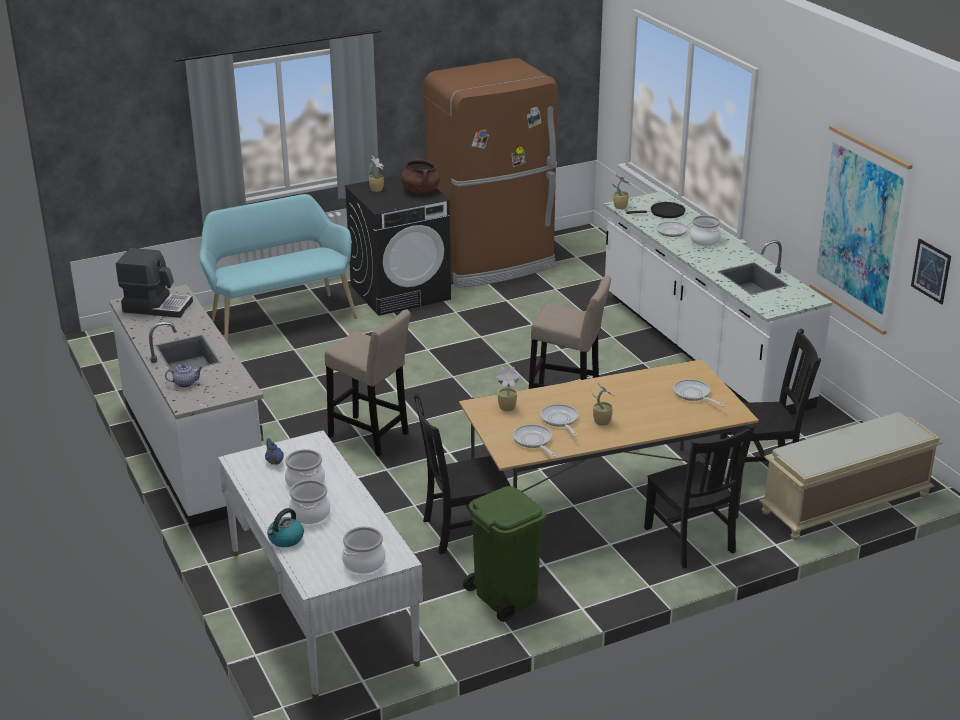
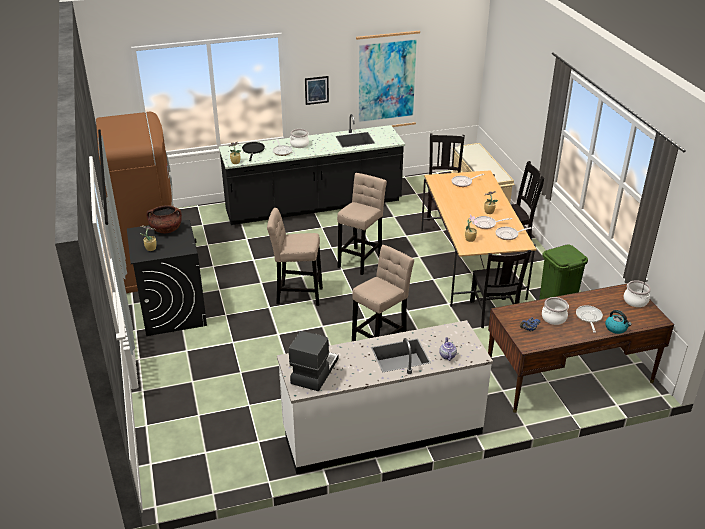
camera: 80 degrees left, 5 degrees up
turquoise bench [199,194,357,343] -> none
white desk [218,430,423,700] -> brown desk [488,283,674,413]
cooking pot [289,480,330,524] -> frying pan [576,305,603,333]
white counter [604,191,832,415] -> black counter [219,114,405,225]
picture [911,239,951,304] -> picture moved to [305,76,329,105]
none -> beige stool [267,208,323,306]

